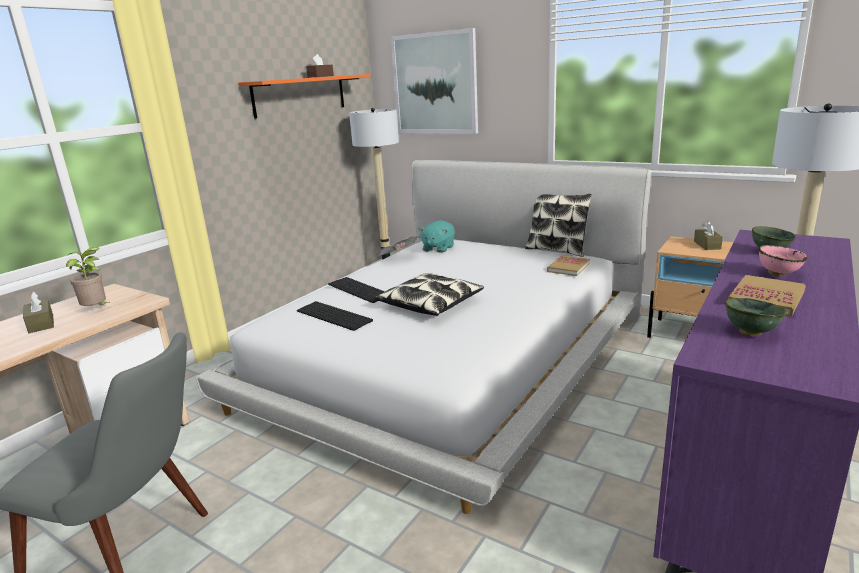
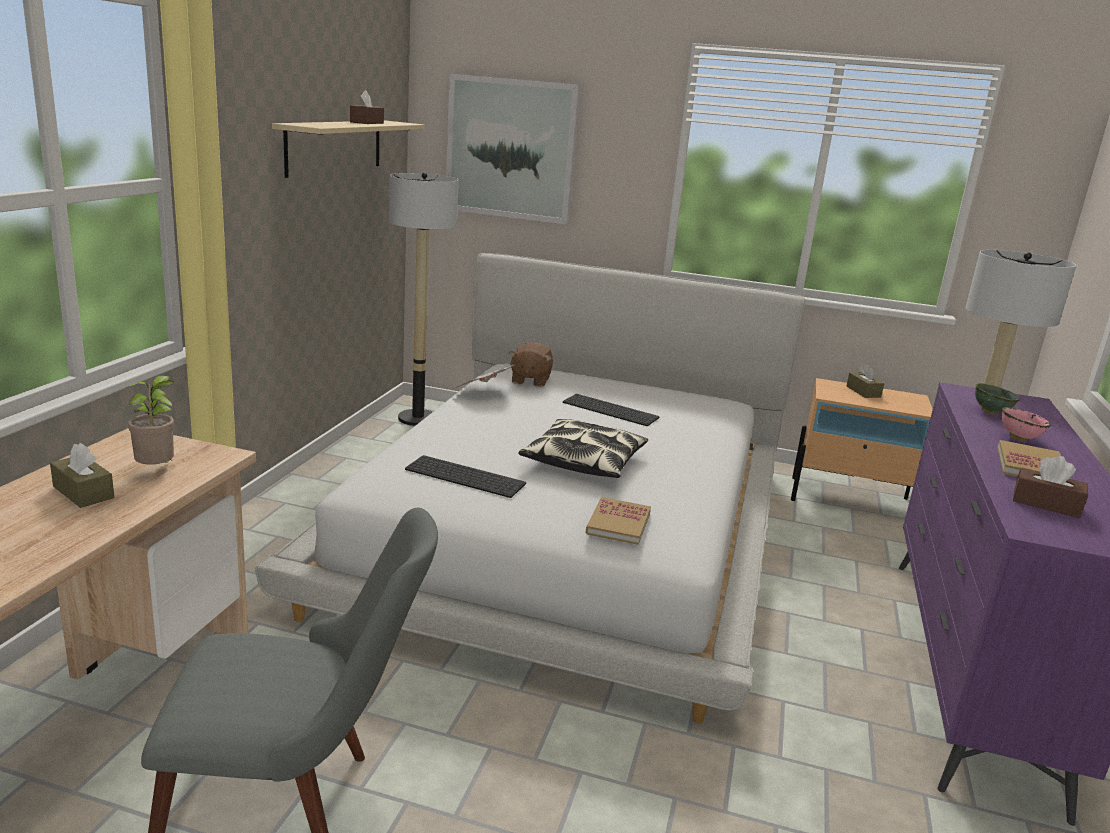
camera: 20 degrees left, 0 degrees up
orange shelf [238,74,370,119] -> beige shelf [272,121,425,178]
keyboard [328,277,385,303] -> keyboard moved to [563,394,660,426]
turquoise plush toy [419,220,455,253] -> brown plush toy [509,342,553,387]
pillow [525,194,592,257] -> none
book [547,256,590,276] -> book moved to [585,497,651,545]
green bowl [725,298,787,336] -> brown tissue box [1013,456,1088,518]

